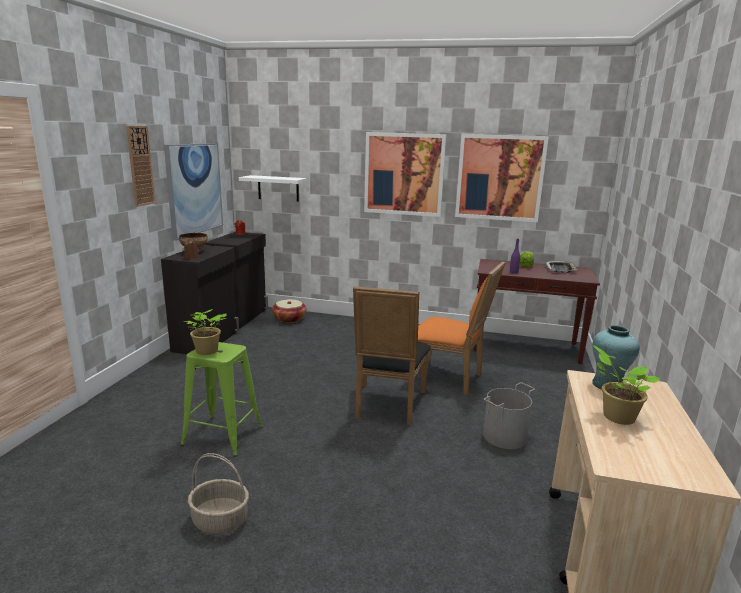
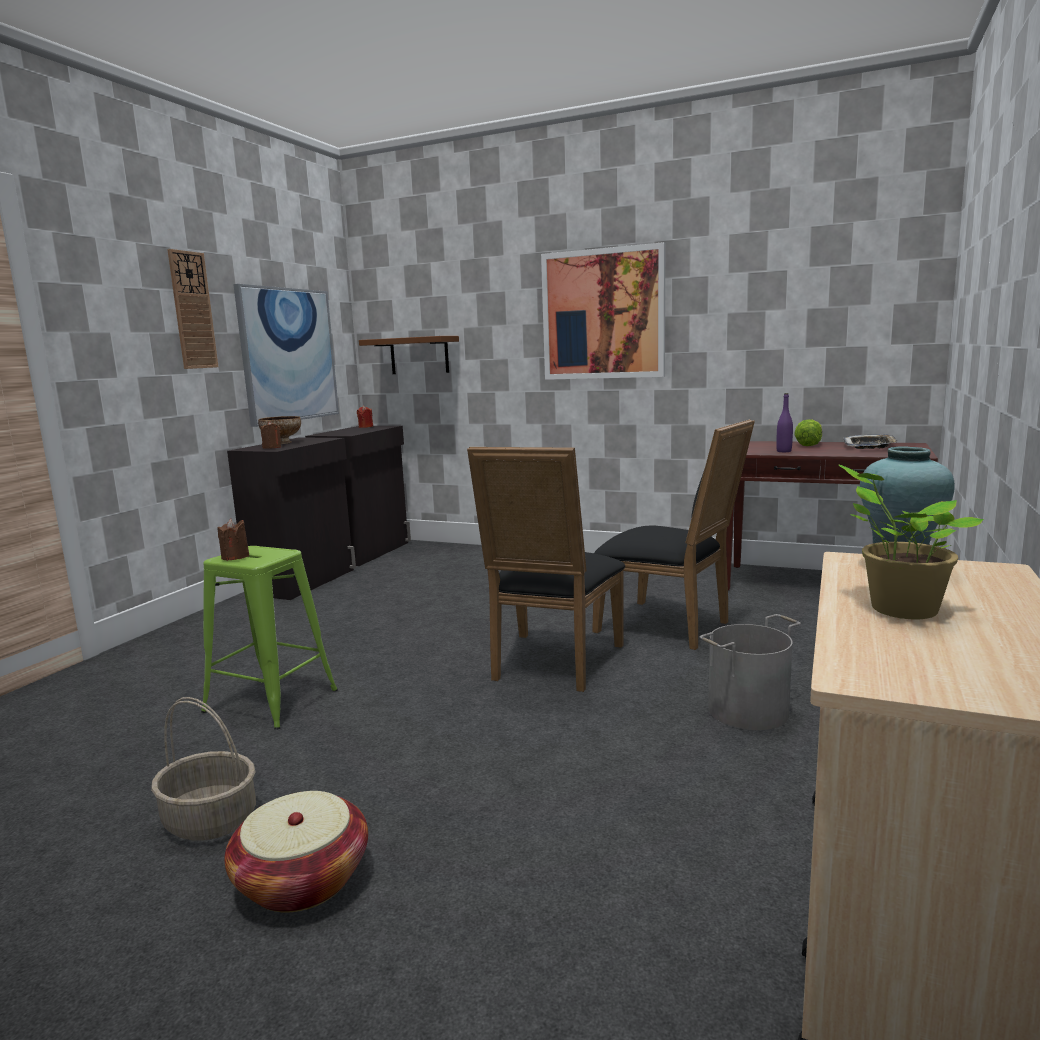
camera: 10 degrees right, 5 degrees down
potted plant [183,309,227,355] -> brown candle [217,519,249,561]
white shelf [239,175,307,202] -> brown shelf [359,336,459,374]
basket [272,299,307,323] -> basket moved to [225,791,368,913]
orange chair [405,261,506,395] -> black chair [592,419,755,650]
picture [455,134,549,222] -> none

